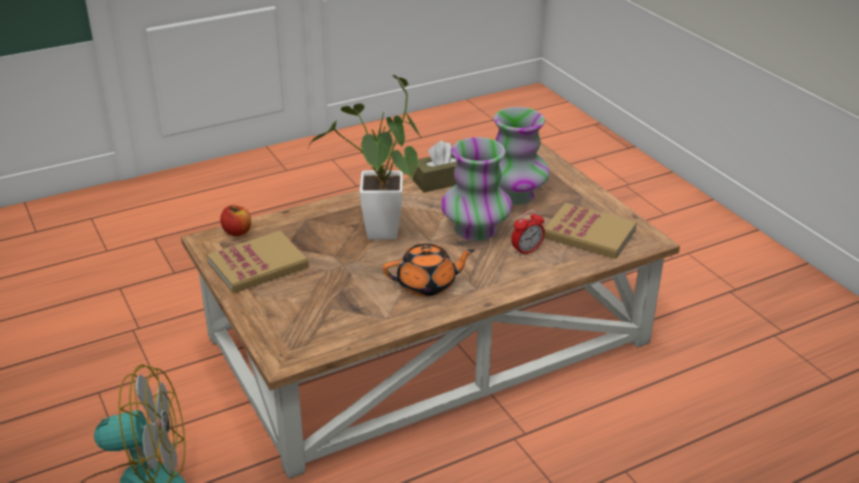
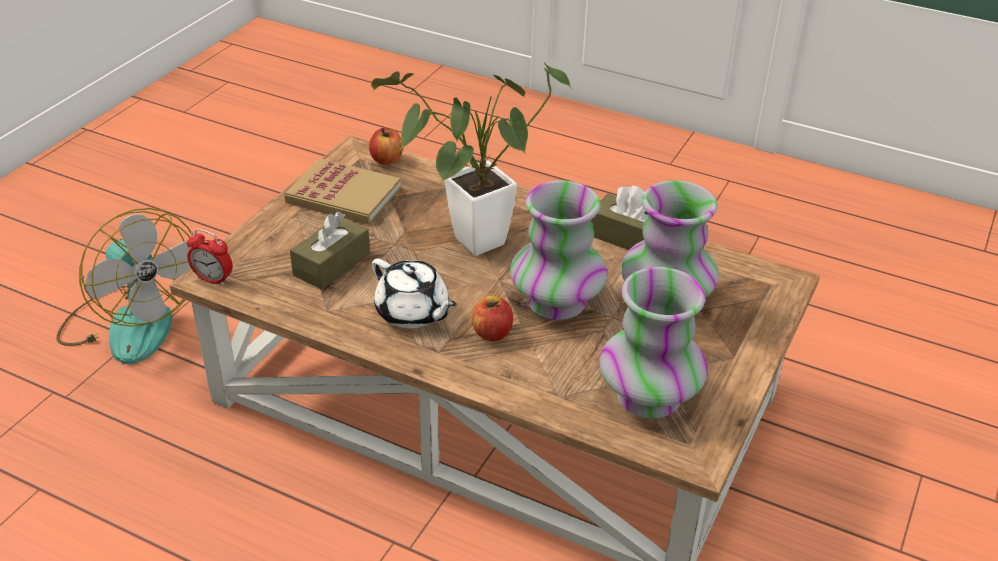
camera: 55 degrees right, 5 degrees up
orange teapot [383,244,475,297] -> white teapot [372,259,457,328]
alarm clock [511,210,545,256] -> alarm clock moved to [187,229,233,286]
book [544,203,637,259] -> vase [599,267,708,419]
none -> brown tissue box [290,212,370,290]
none -> apple [472,296,513,341]

